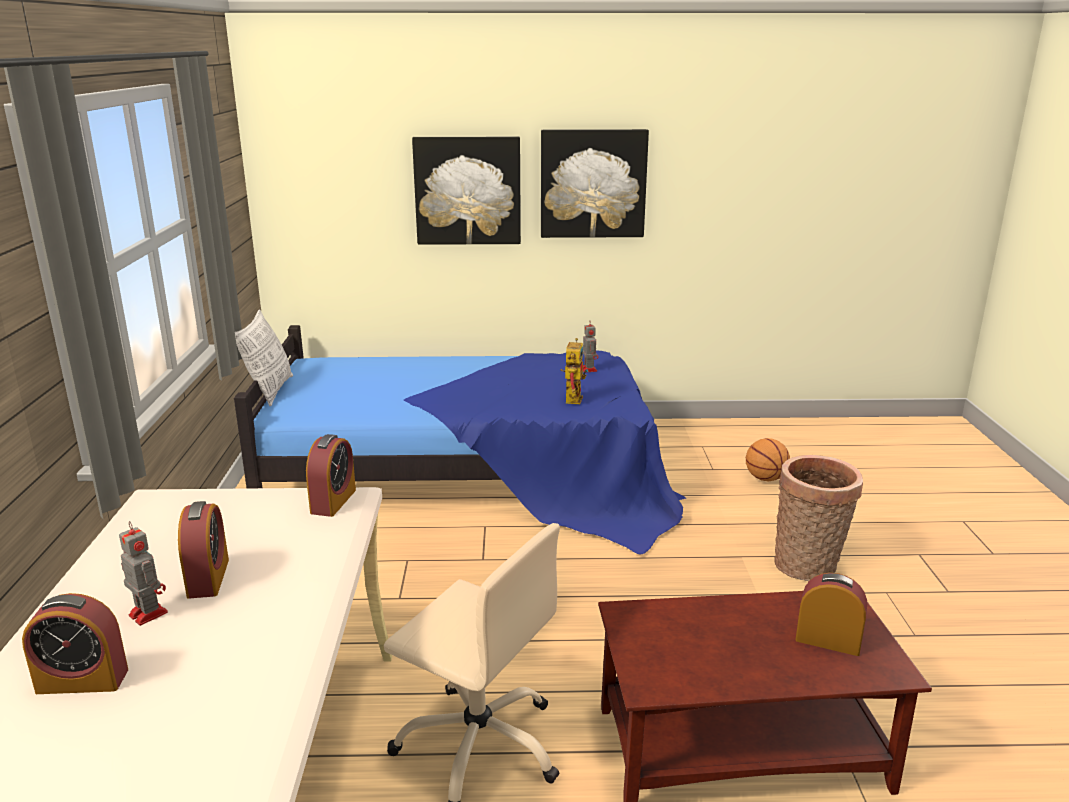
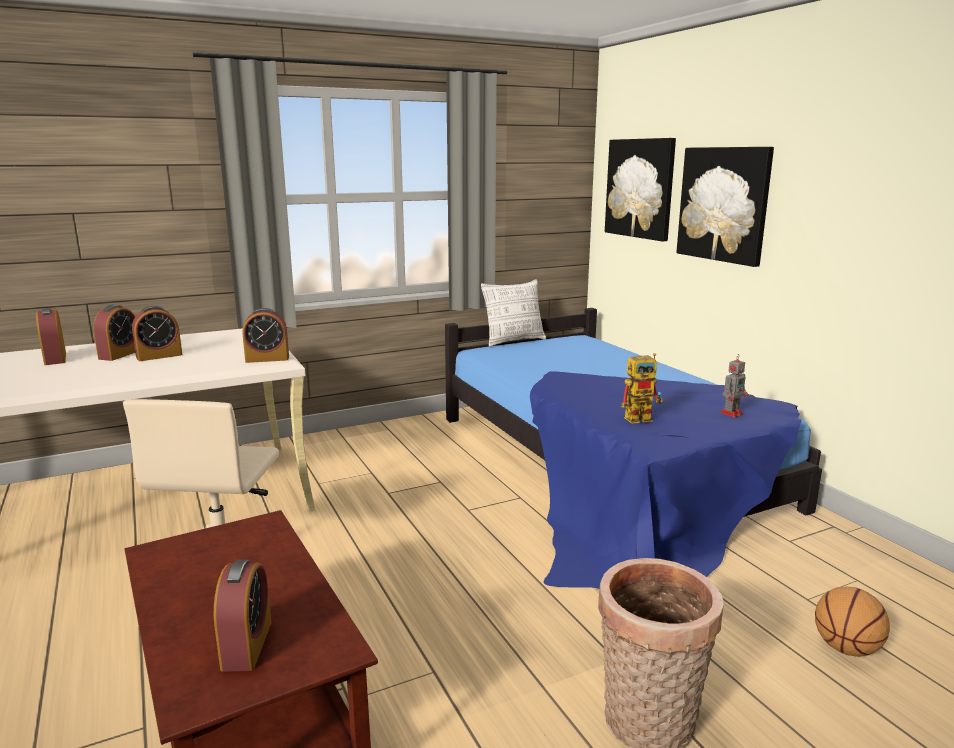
camera: 65 degrees right, 5 degrees down
toy robot [119,521,168,626] -> alarm clock [93,305,135,361]
picture [541,129,649,238] -> picture moved to [605,138,676,242]

